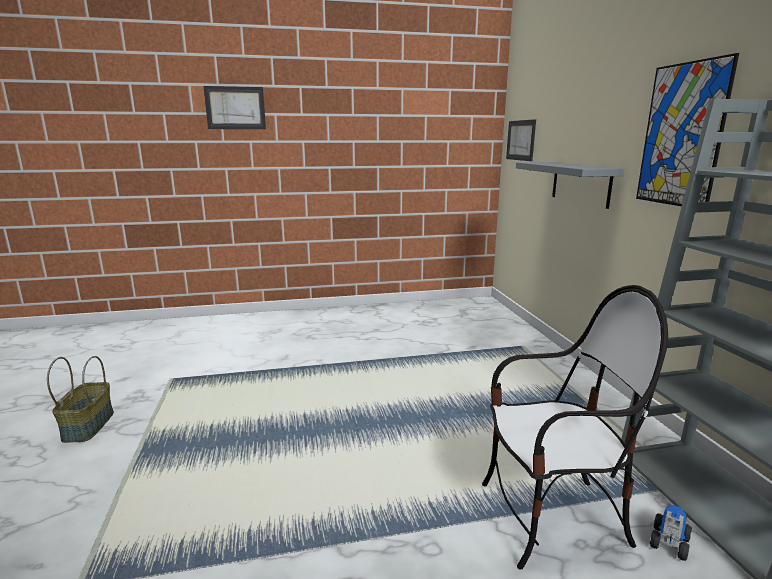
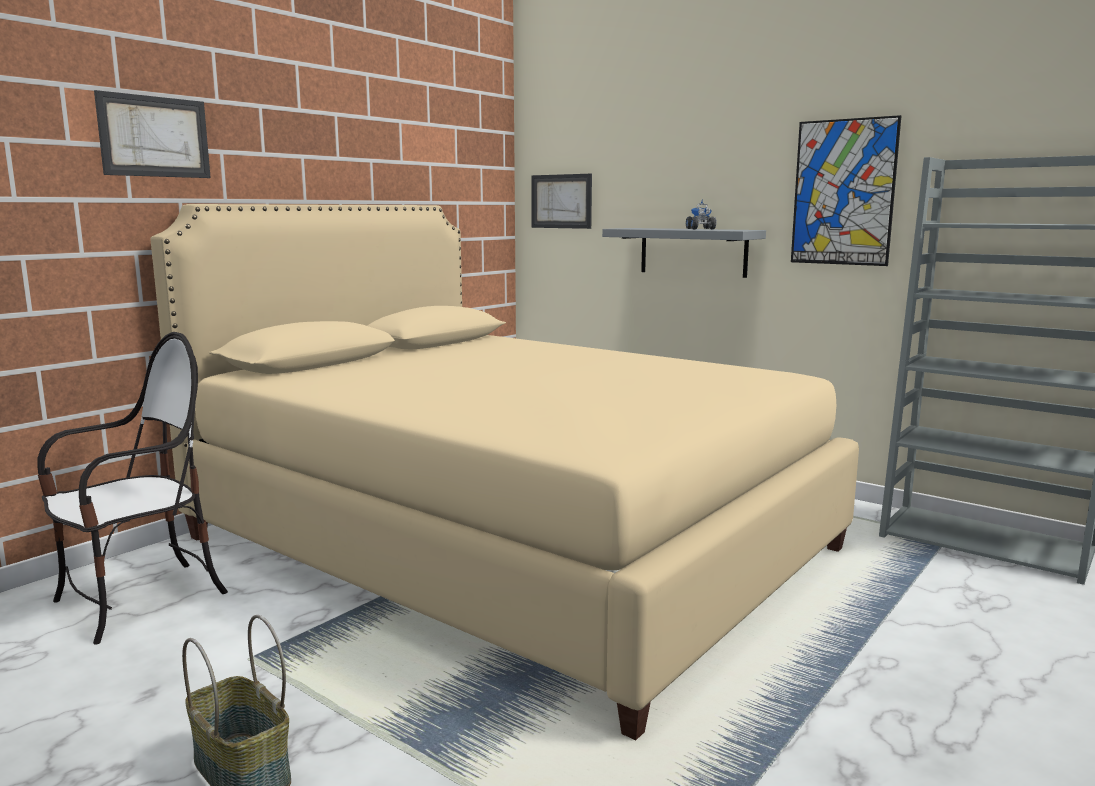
camera: 40 degrees left, 5 degrees down
chair [482,285,668,570] -> chair moved to [37,332,228,645]
toy truck [649,505,692,561] -> toy truck moved to [686,200,717,230]
none -> beige bed [151,204,859,740]

